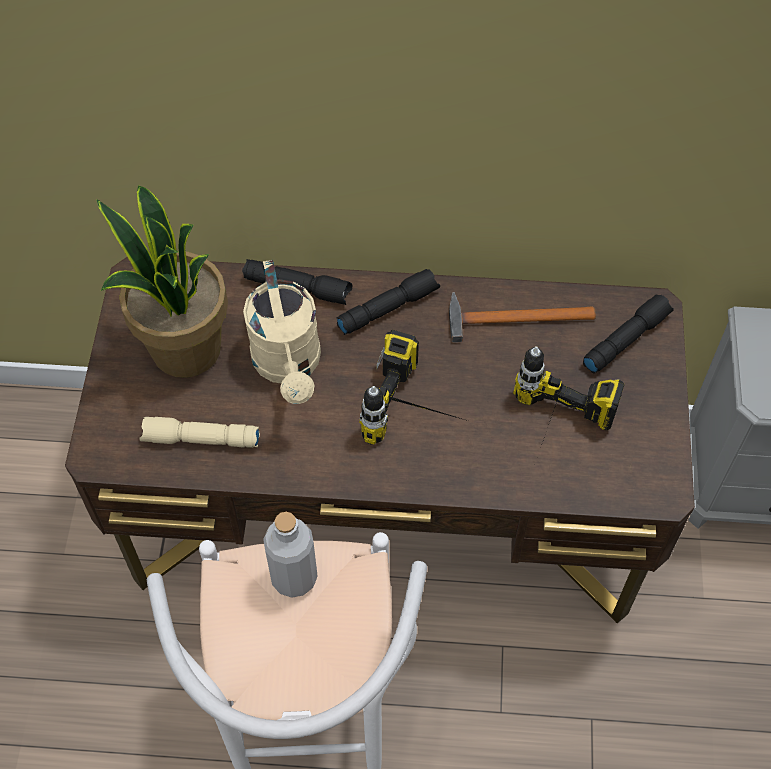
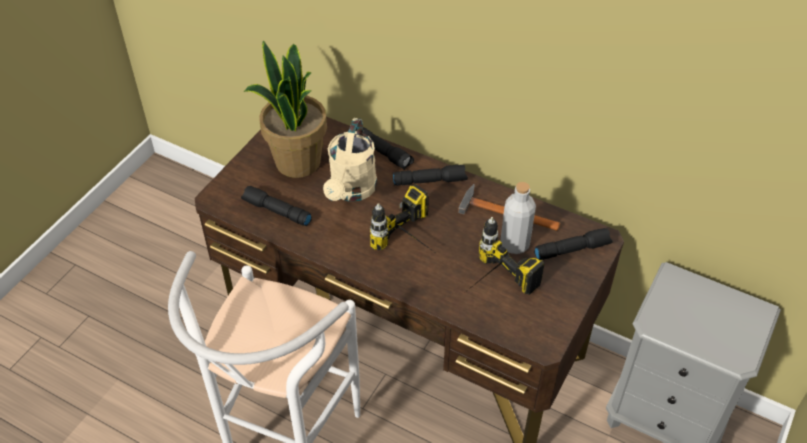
camera: 25 degrees right, 10 degrees down
beige flashlight [139,417,260,448] -> black flashlight [241,186,312,226]
grey bottle [263,512,318,598] -> grey bottle moved to [500,182,536,254]

